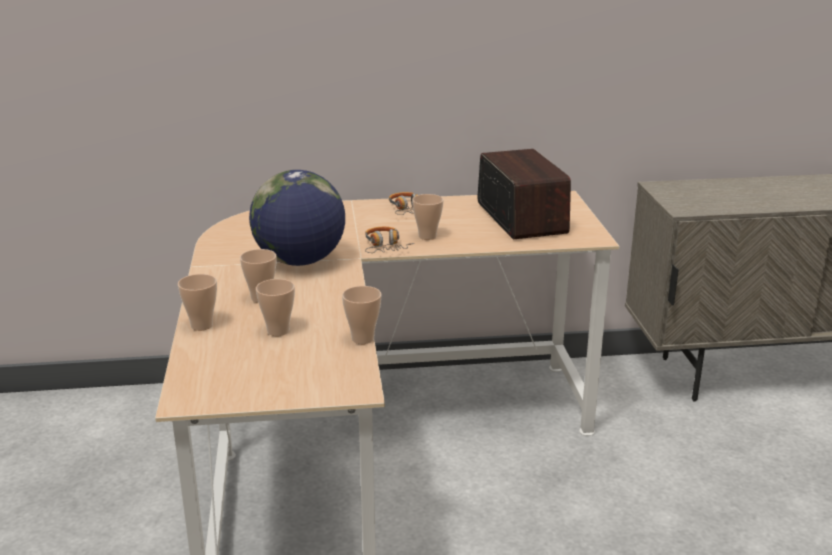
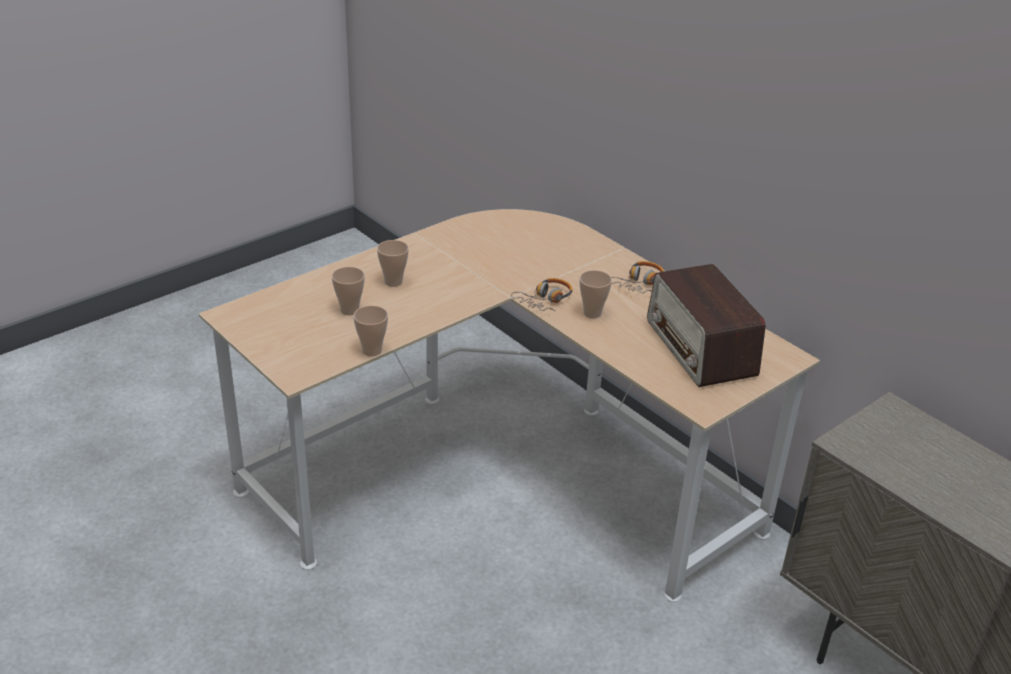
camera: 55 degrees right, 10 degrees up
cup [178,274,217,331] -> none
globe [249,170,345,266] -> none
radio [478,149,571,239] -> radio turned 120 degrees clockwise [647,264,766,387]

